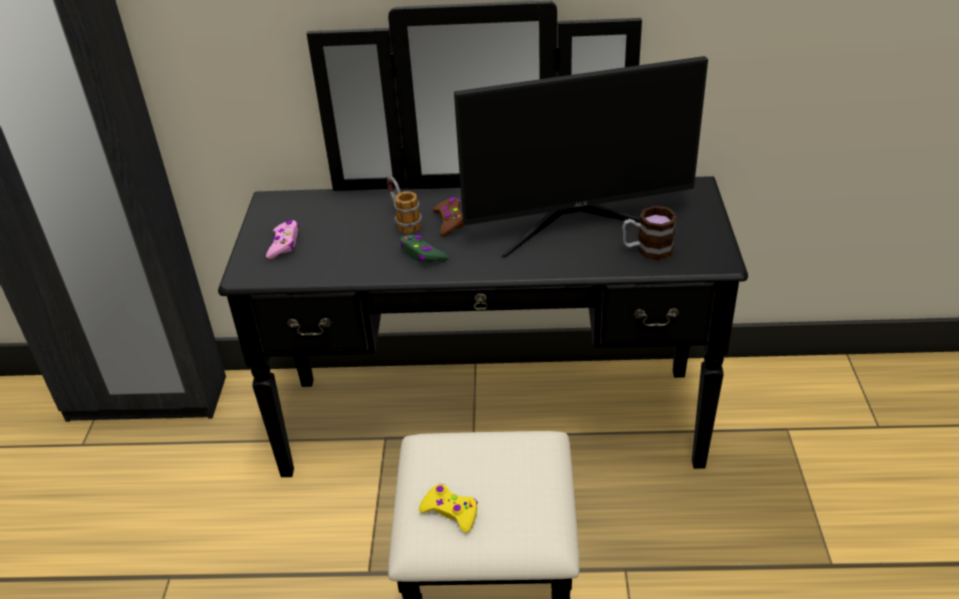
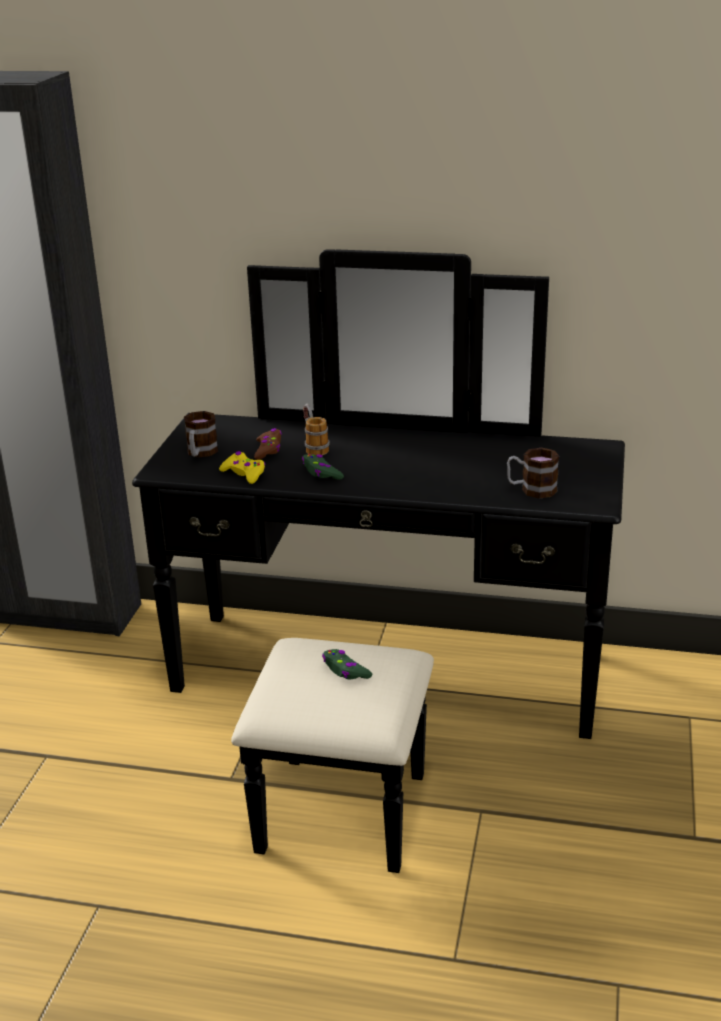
camera: 10 degrees right, 10 degrees down
pink game controller [266,220,299,259] -> mug [184,411,218,458]
yellow game controller [419,484,478,533] -> yellow game controller moved to [219,451,266,484]
brown game controller [433,197,464,236] -> brown game controller moved to [254,428,282,460]
monitor [454,56,708,258] -> none
none -> green game controller [322,649,372,680]

